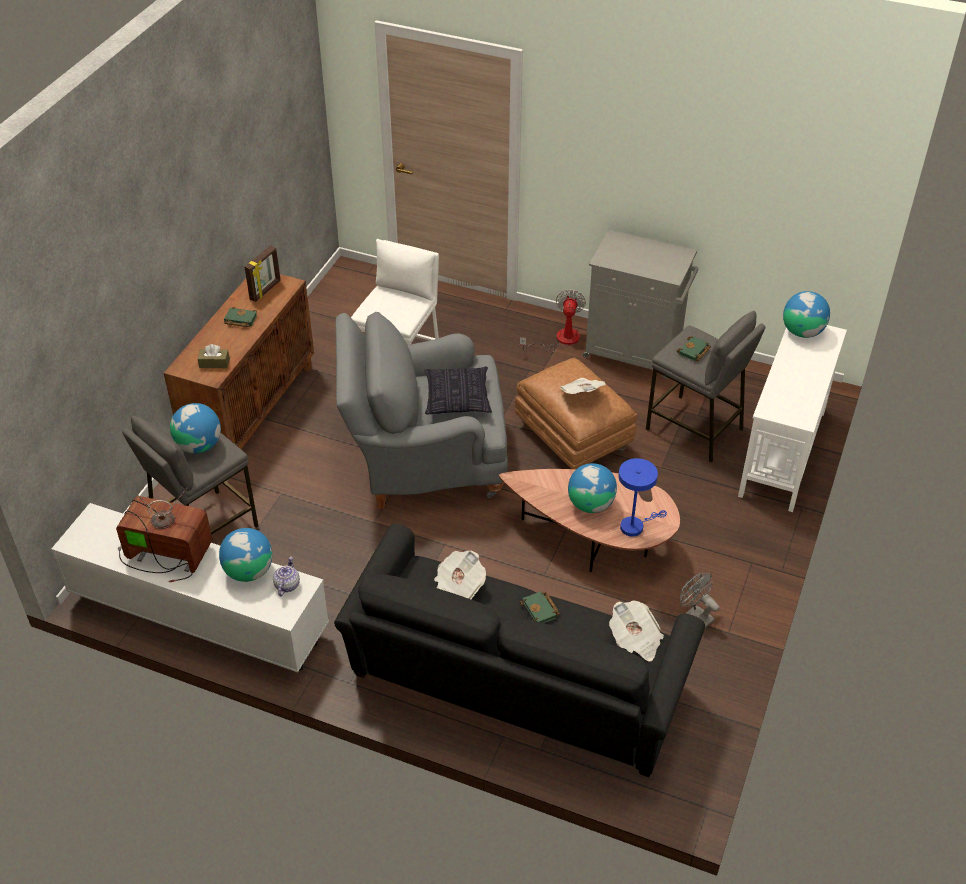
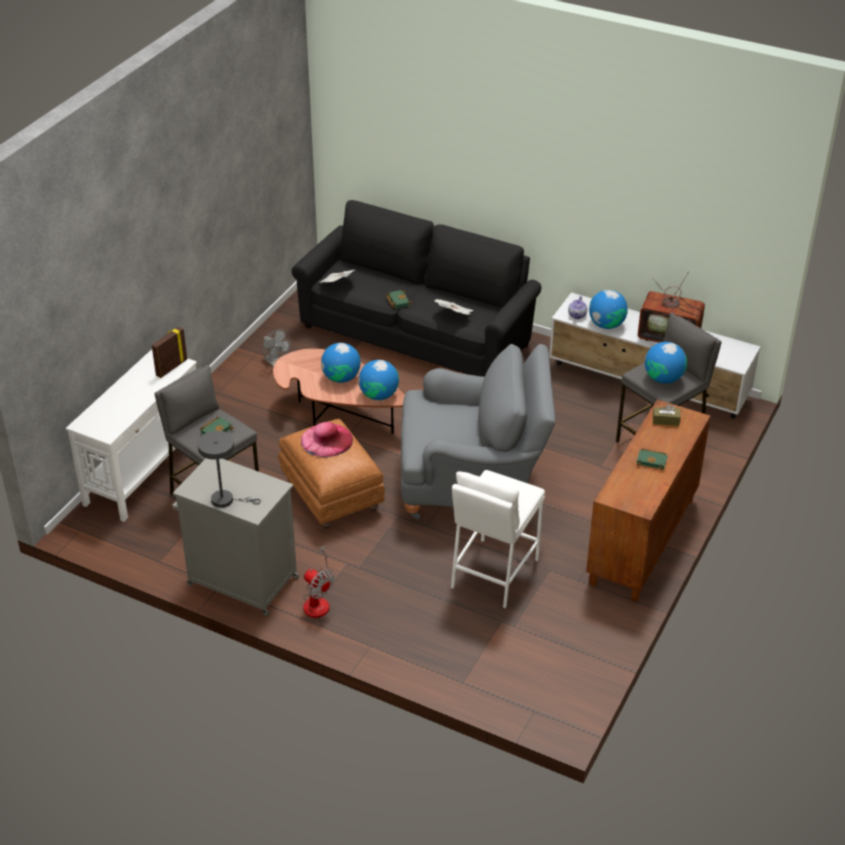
camera: 175 degrees left, 5 degrees down
picture frame [245,245,281,302] -> picture frame moved to [152,327,187,378]
pillow [424,366,492,415] -> none
fan [520,289,586,353] -> fan turned 60 degrees counterclockwise [303,545,335,618]
newspaper [560,378,606,394] -> pink hat [301,422,353,457]
blue table lamp [619,458,667,537] -> none
globe [783,291,830,338] -> globe moved to [358,360,399,400]
none -> grey table lamp [197,431,261,508]

